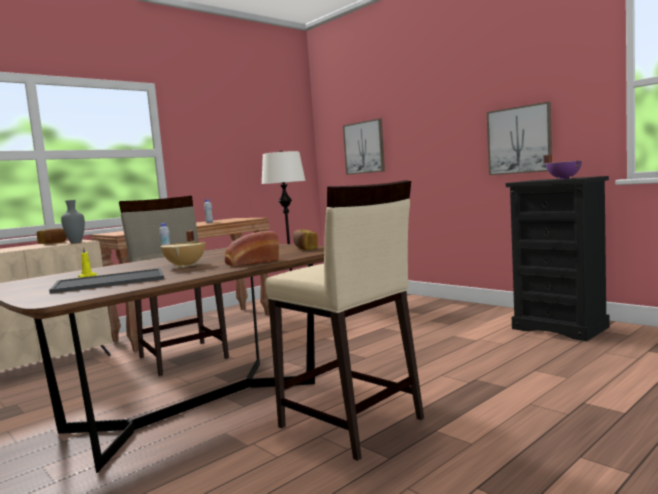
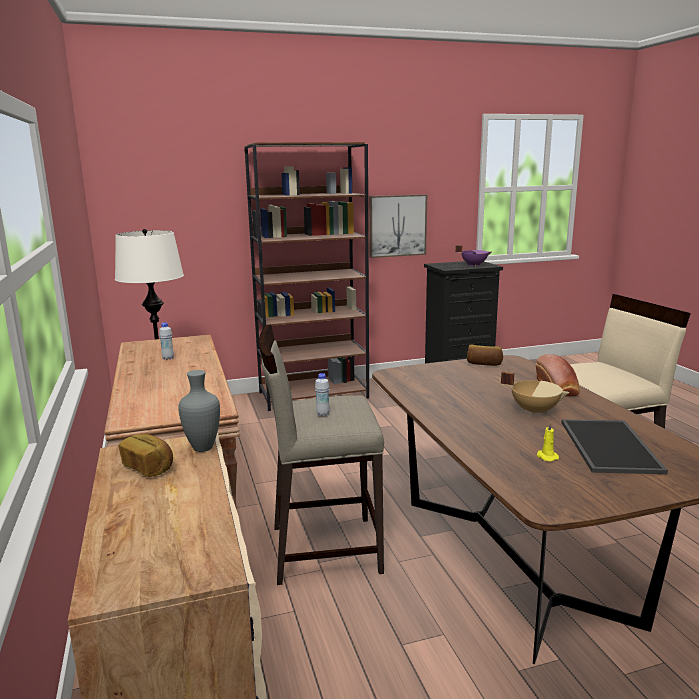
camera: 65 degrees left, 10 degrees up
picture [343,119,385,175] -> none
none -> brown bookcase [244,142,369,411]

